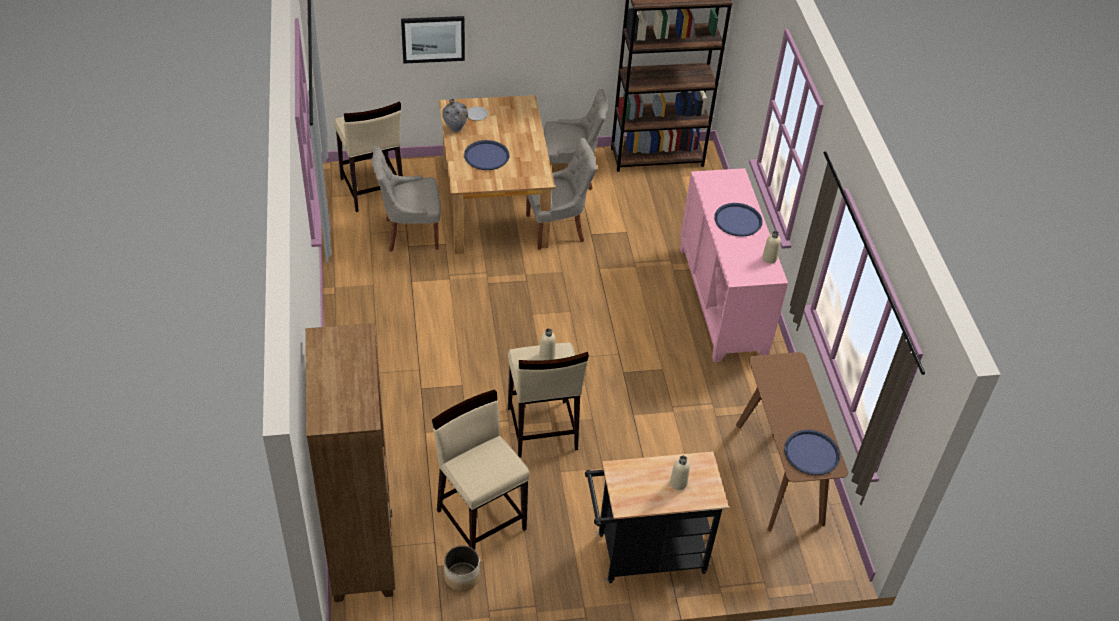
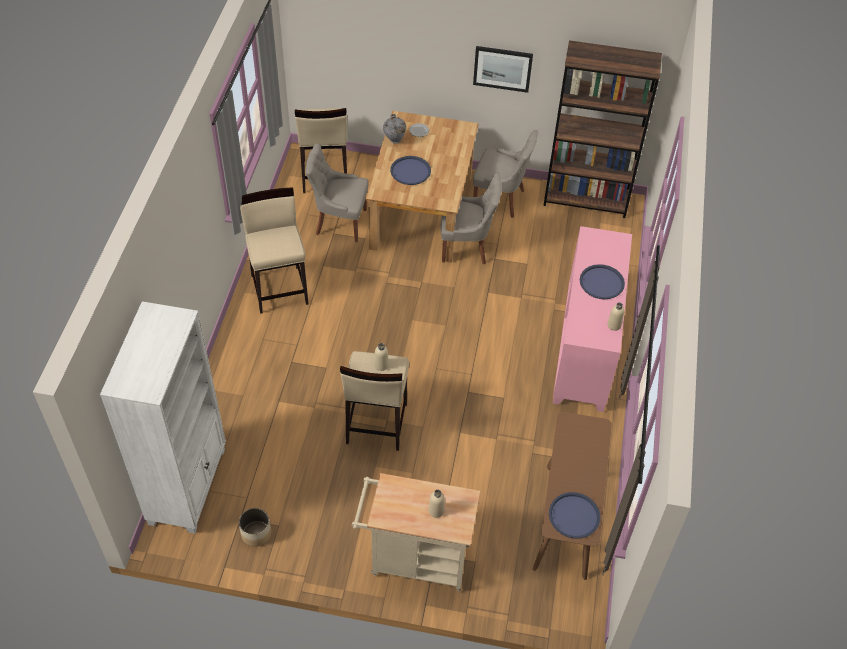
camera: 20 degrees right, 5 degrees up
brown bookcase [305,323,395,602] -> white bookcase [100,301,226,534]
picture [401,16,465,64] -> picture moved to [473,46,533,93]
beige stool [432,390,529,550] -> beige stool moved to [240,187,308,314]
black cart [585,452,729,583] -> beige cart [352,473,480,592]

